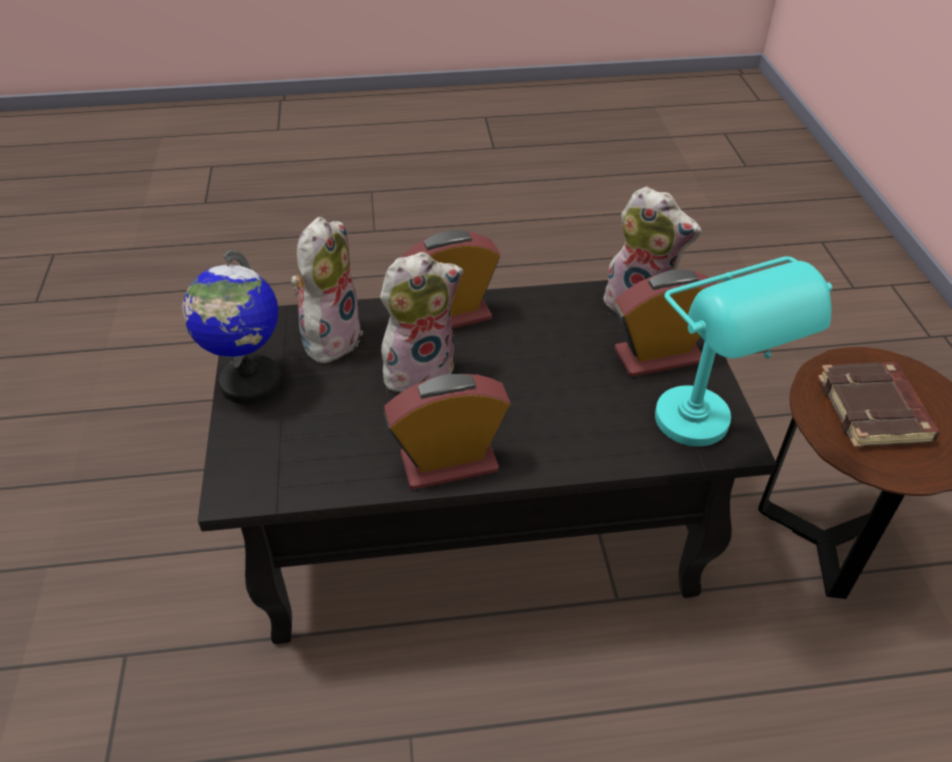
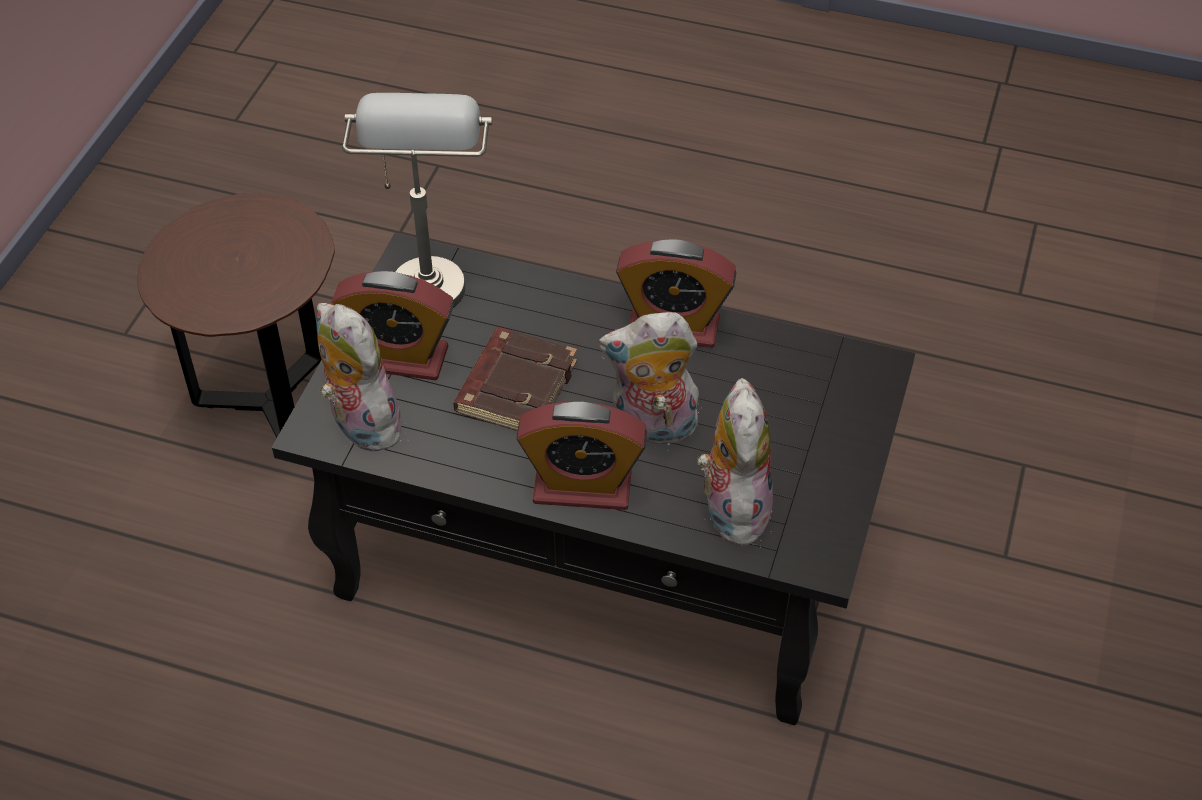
camera: 155 degrees left, 5 degrees up
globe [182,250,282,404] -> none
plush toy [291,217,363,367] -> plush toy turned 135 degrees clockwise [697,378,773,548]
turquoise table lamp [655,256,832,446] -> grey table lamp [342,93,492,308]
brown book [818,362,940,447] -> brown book moved to [453,328,577,431]

